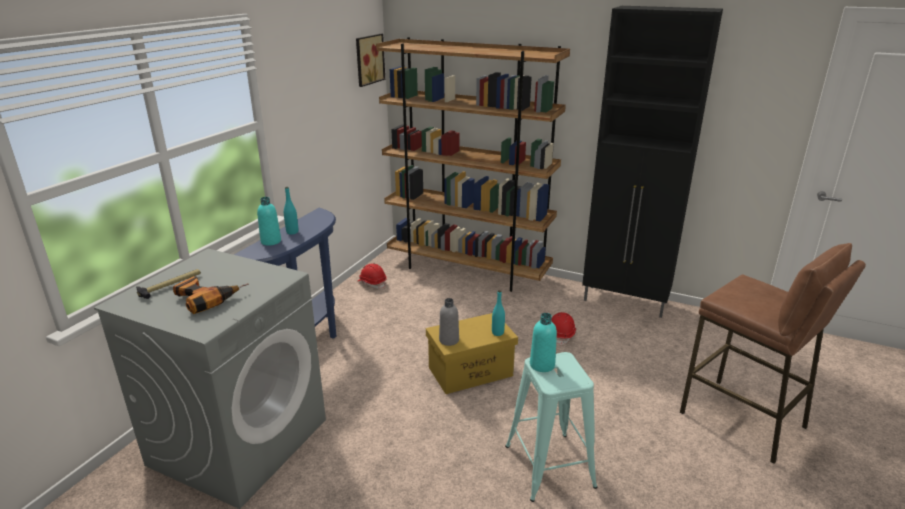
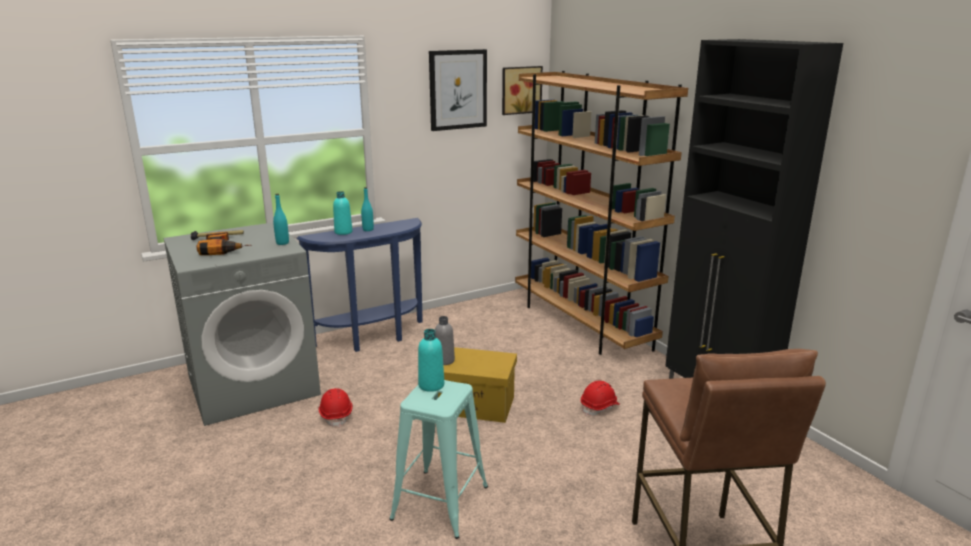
camera: 35 degrees right, 5 degrees down
red hard hat [358,263,387,289] -> red hard hat moved to [318,388,353,427]
turquoise bottle [492,290,505,336] -> turquoise bottle moved to [273,194,289,245]
none -> picture [429,49,487,131]

